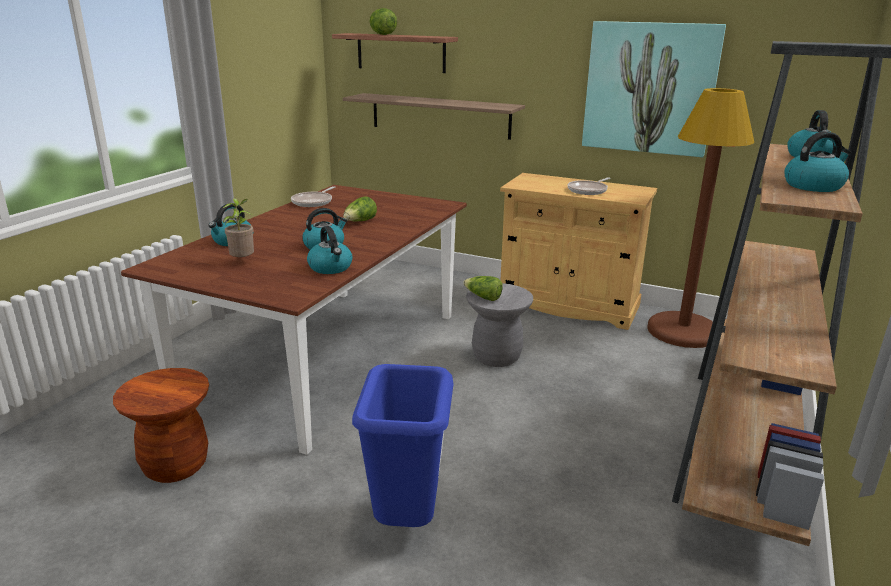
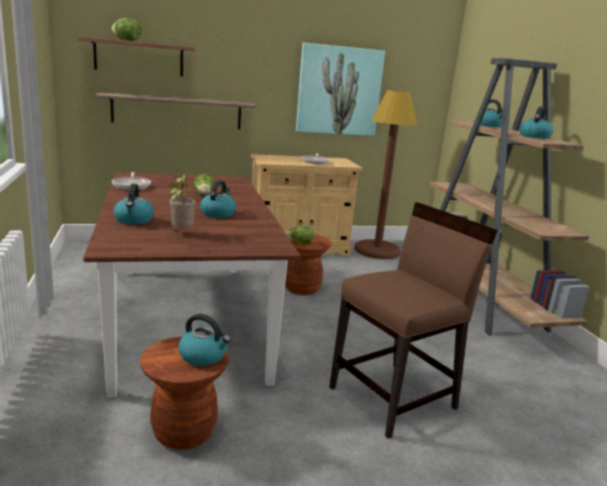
camera: 40 degrees left, 5 degrees down
kettle [307,226,352,274] -> kettle moved to [178,314,231,366]
blue trash can [352,364,454,527] -> brown chair [329,202,498,439]
grey stool [466,283,533,367] -> brown stool [285,234,331,295]

